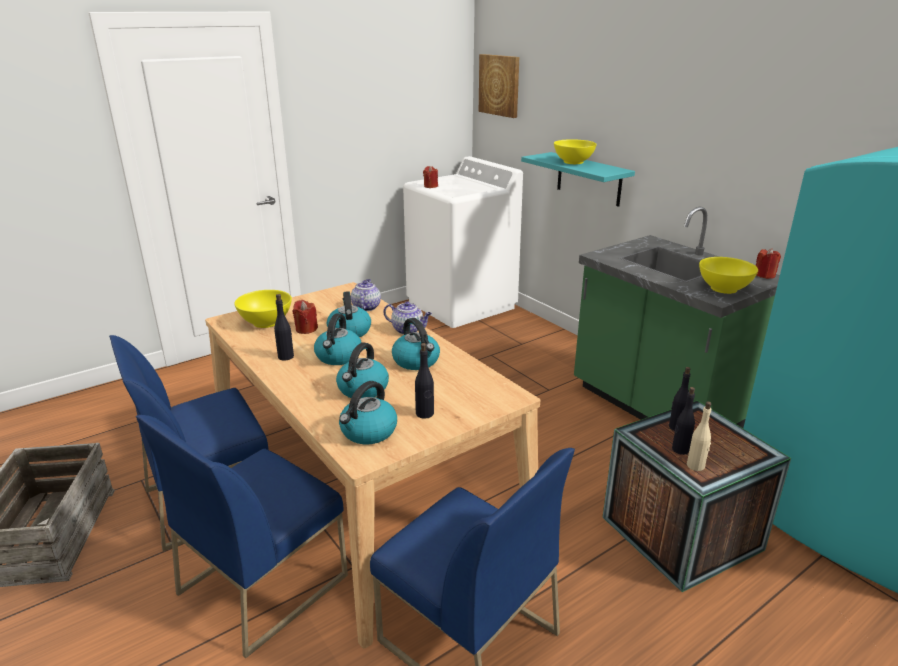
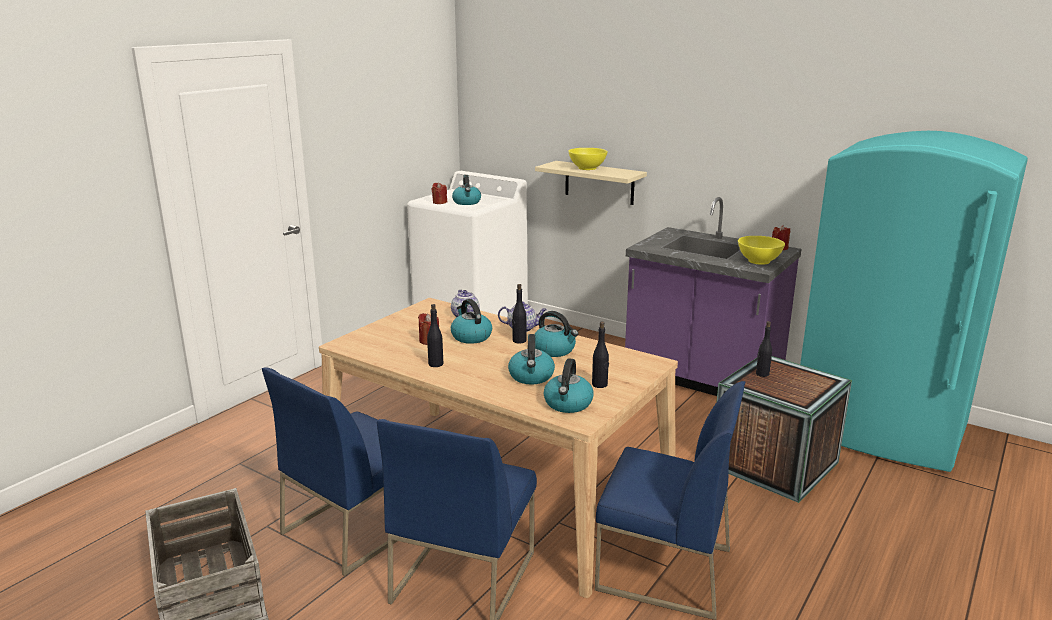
camera: 20 degrees left, 5 degrees down
yellow bowl [234,290,292,328] -> none
kettle [314,313,362,365] -> kettle moved to [452,175,481,205]
picture [479,54,519,118] -> none
turquoise shelf [521,152,635,207] -> beige shelf [535,161,647,205]
green counter [574,207,780,428] -> purple counter [625,197,802,396]
black bottle [672,387,695,455] -> black bottle moved to [512,284,526,344]
beige bottle [687,401,711,471] -> none

